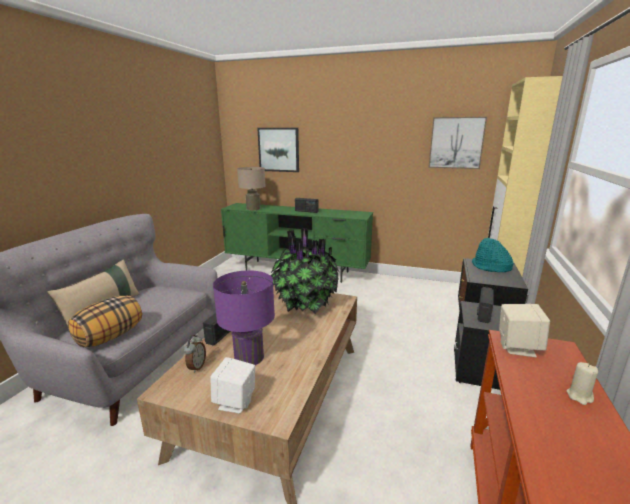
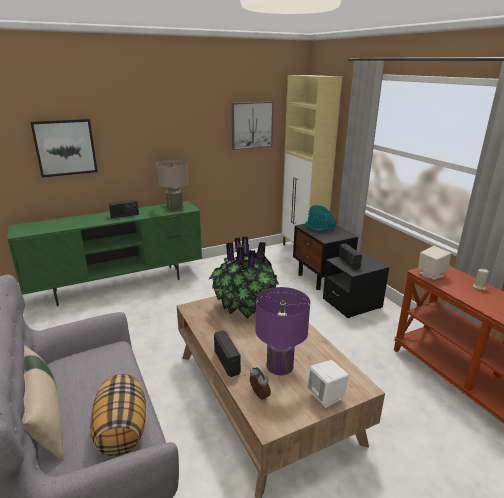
camera: 45 degrees left, 5 degrees up
beige table lamp [237,167,265,210] -> beige table lamp moved to [156,160,188,210]

